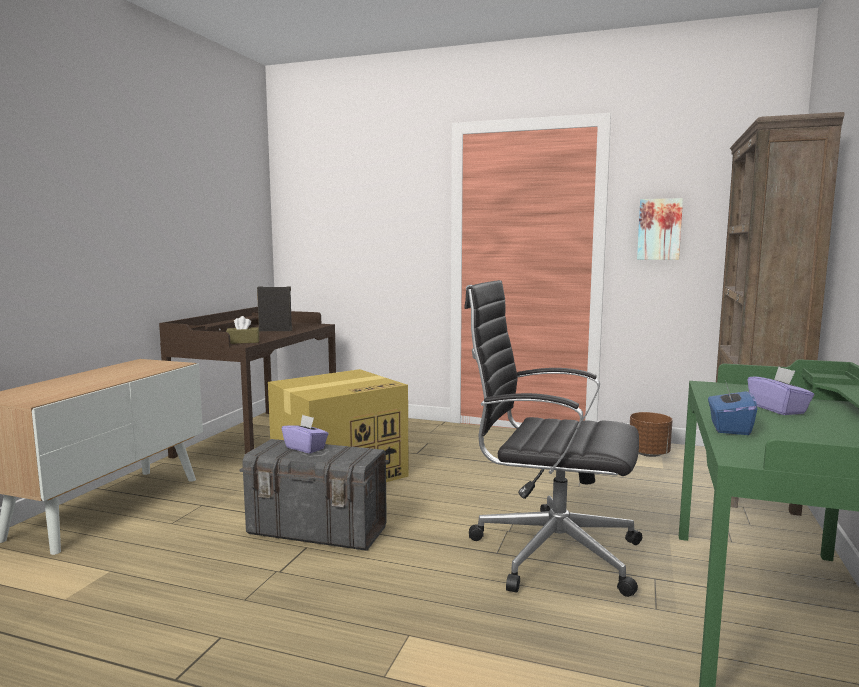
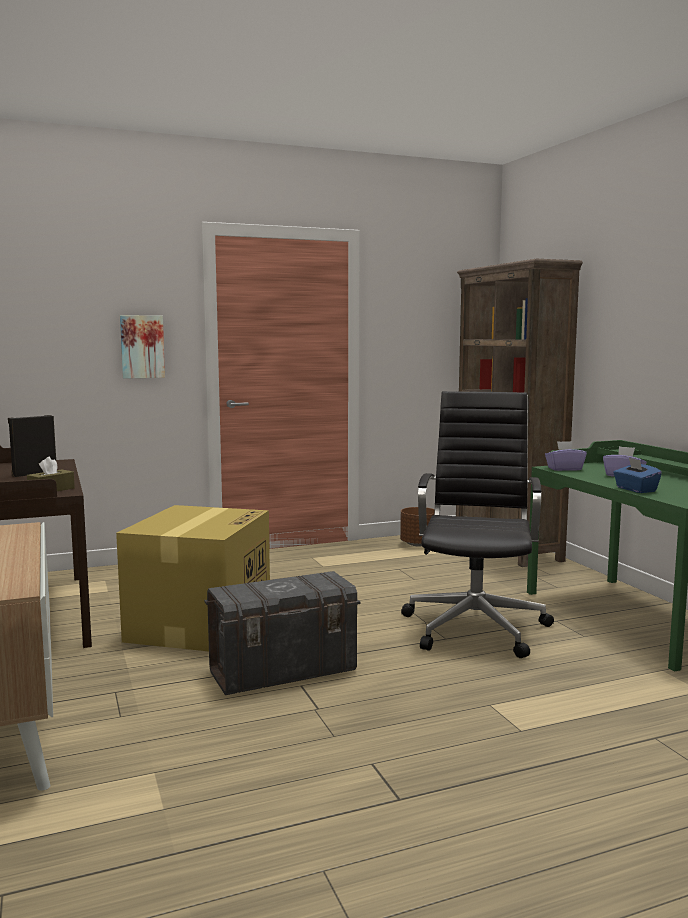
camera: 40 degrees left, 0 degrees up
purple tissue box [282,415,329,454] -> purple tissue box moved to [545,441,587,471]
black office chair [464,280,642,597] -> black office chair turned 120 degrees clockwise [401,391,554,658]
picture [637,198,683,260] -> picture moved to [120,315,165,379]

